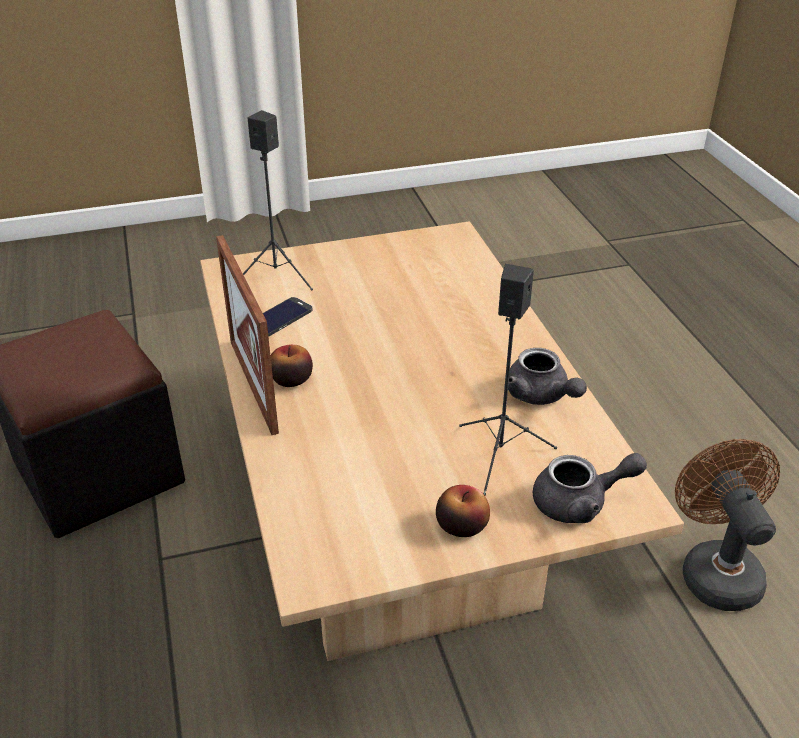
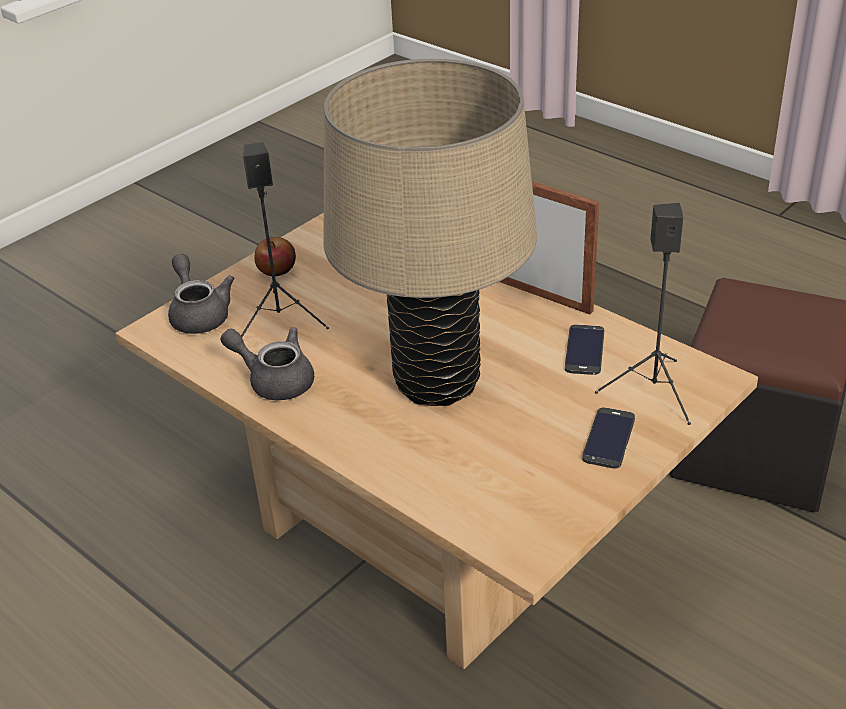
camera: 150 degrees right, 0 degrees up
apple [270,344,313,387] -> none
grey teapot [533,453,647,523] -> grey teapot turned 105 degrees clockwise [168,254,234,334]
brown fan [675,439,780,611] -> none
none -> beige table lamp [324,58,537,406]
none -> phone [582,407,635,469]

